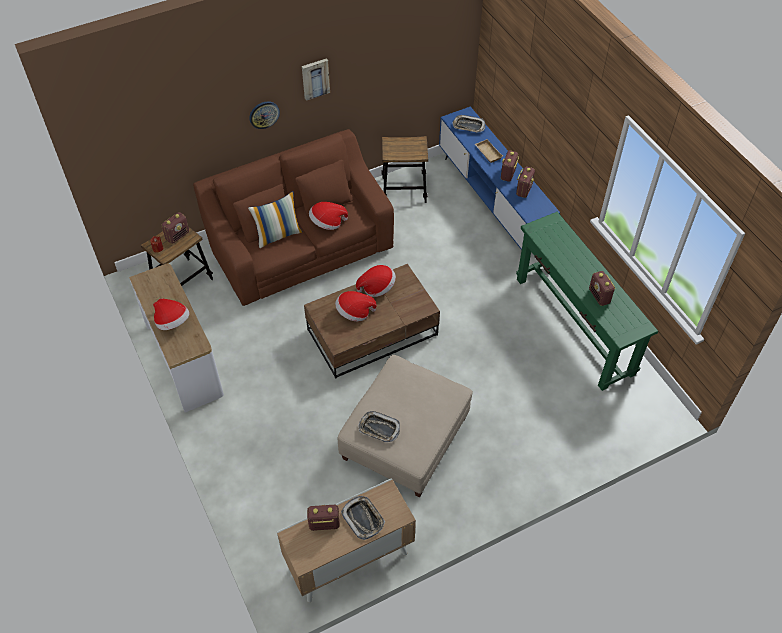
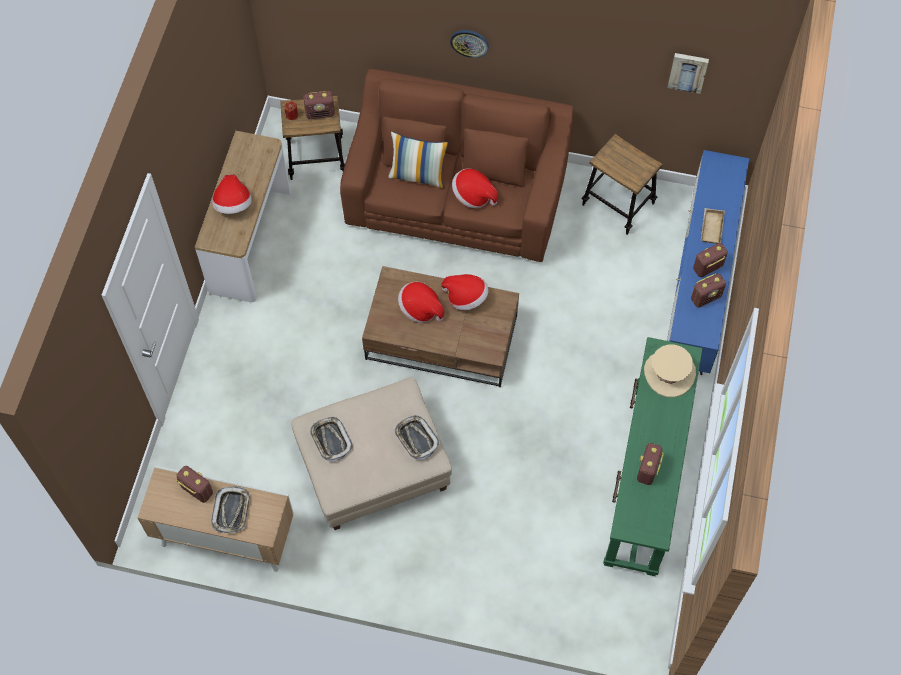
camera: 40 degrees right, 10 degrees up
picture [302,58,330,101] -> picture moved to [668,53,709,94]
tray [452,115,485,133] -> tray moved to [393,415,440,460]
none -> beige hat [644,345,696,397]

